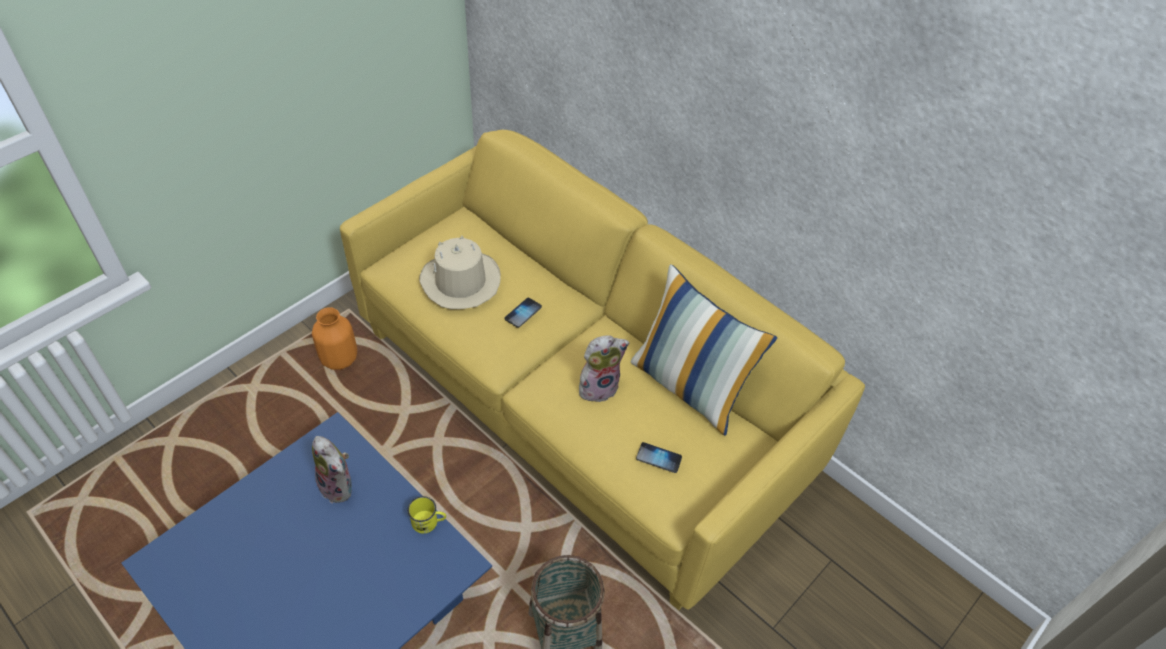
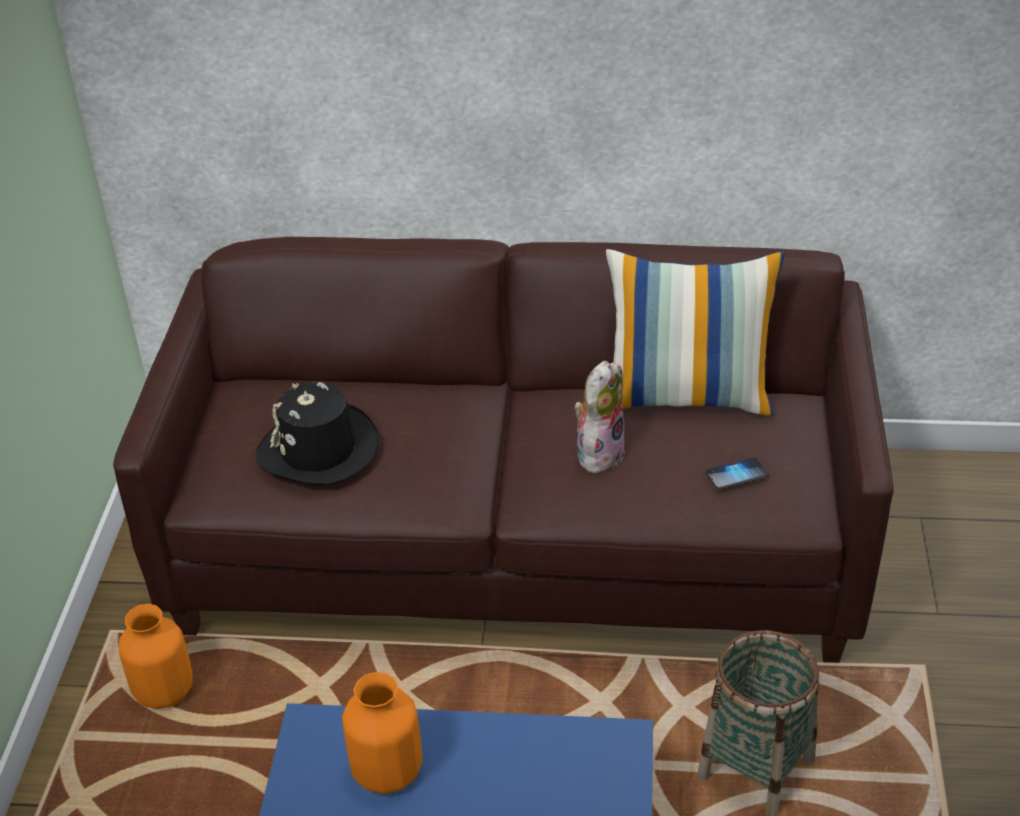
camera: 35 degrees left, 10 degrees down
plush toy [312,436,352,503] -> orange vase [342,672,423,794]
yellow sofa [340,130,865,610] -> brown sofa [113,237,894,663]
yellow mug [408,496,446,533] -> none
beige hat [419,235,501,309] -> black hat [255,382,380,485]
phone [505,298,542,328] -> none

